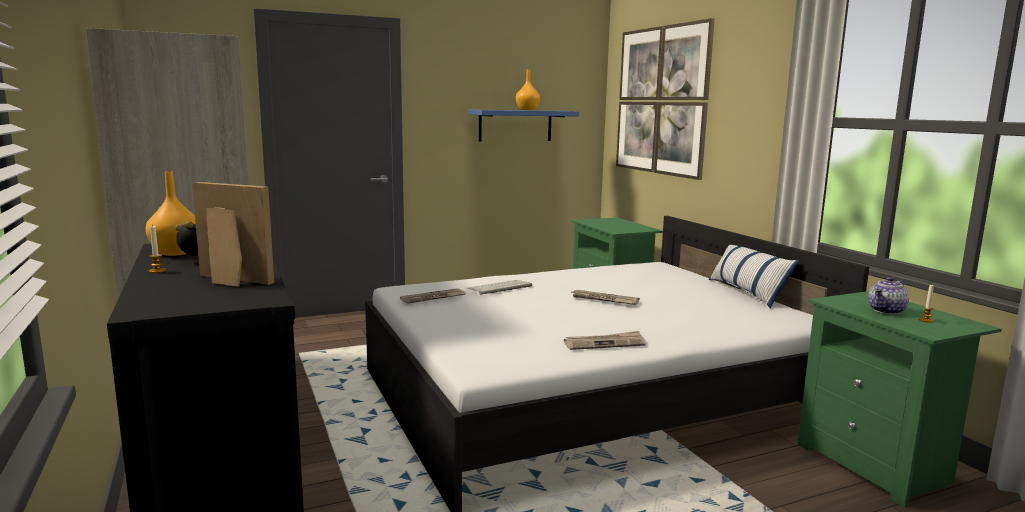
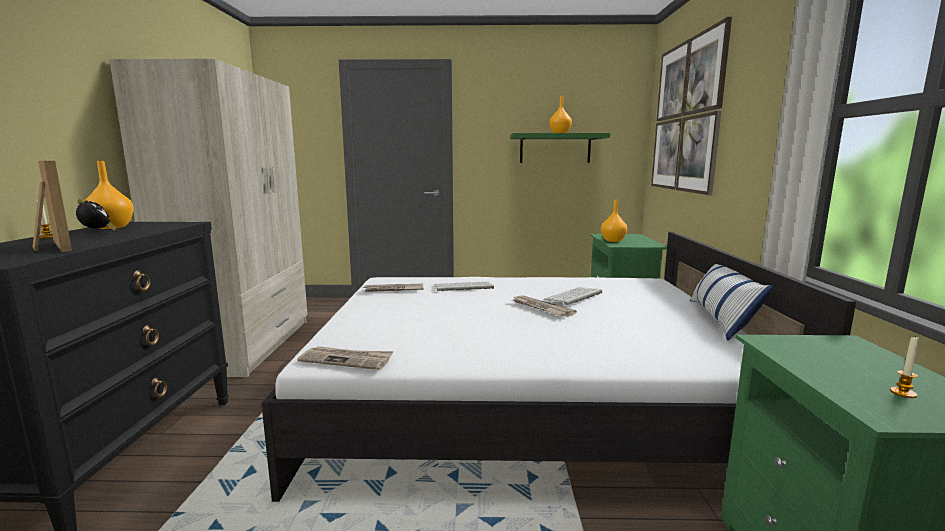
camera: 25 degrees right, 0 degrees up
blue shelf [468,109,579,142] -> green shelf [510,133,610,163]
newspaper [564,331,645,350] -> newspaper moved to [297,346,394,370]
teapot [868,277,909,315] -> none
none -> keyboard [544,287,602,305]
none -> orange vase [601,199,627,242]

